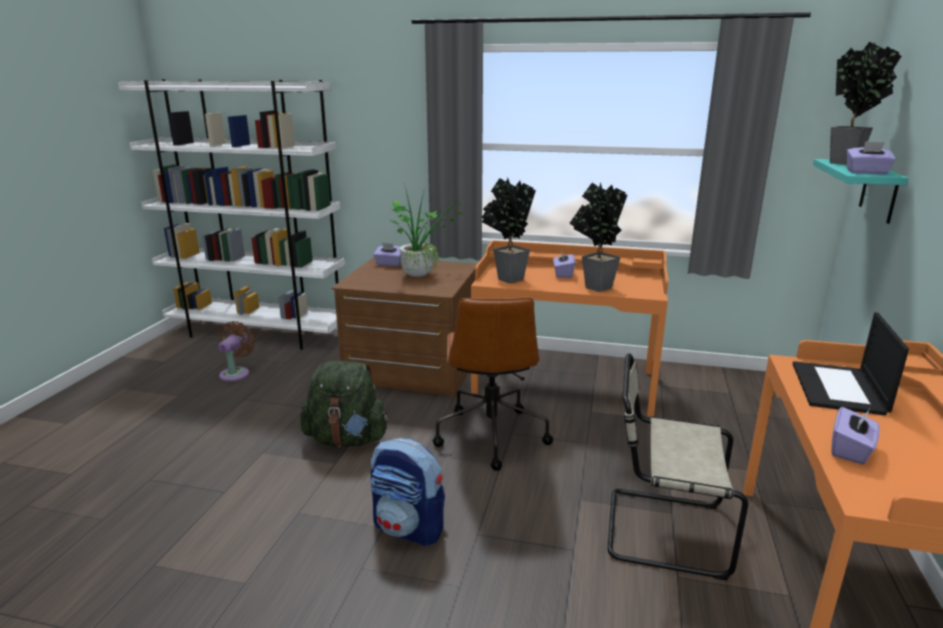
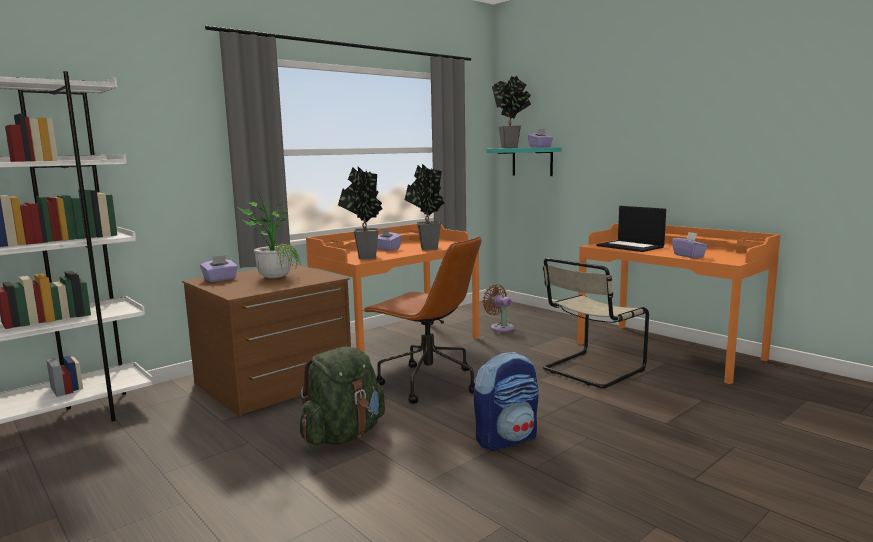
camera: 55 degrees left, 10 degrees down
brown fan [218,321,255,381] -> brown fan moved to [482,284,514,332]

